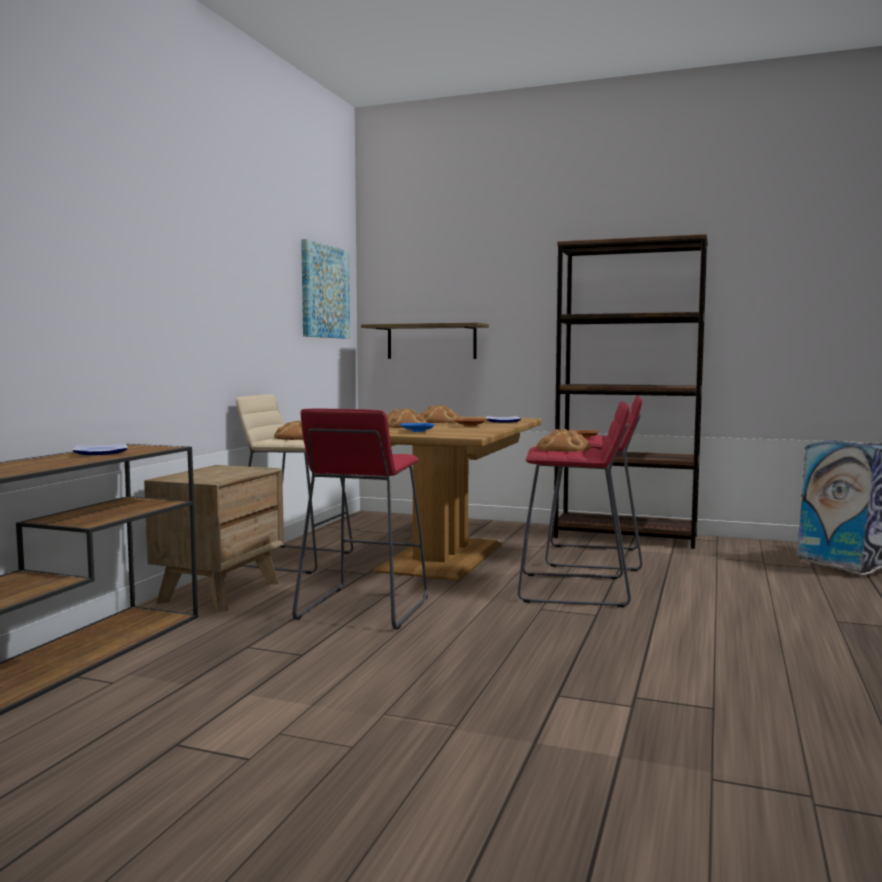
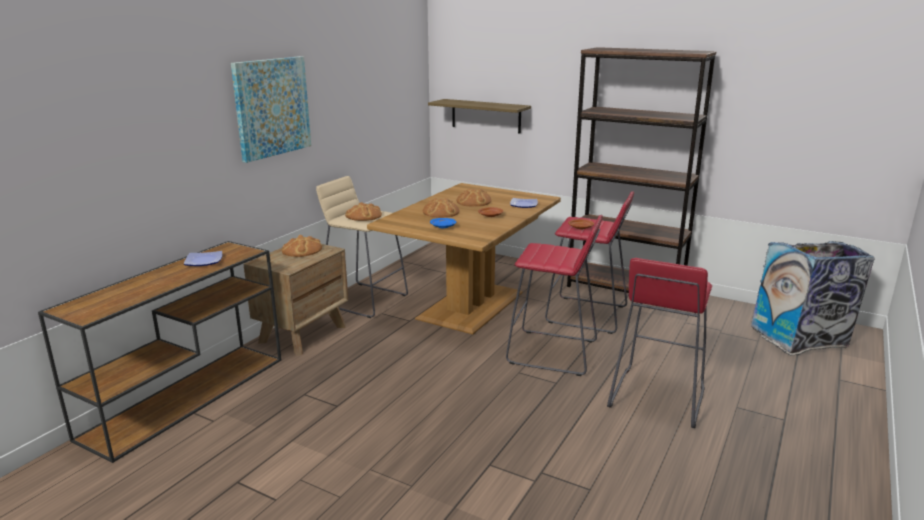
camera: 10 degrees right, 15 degrees up
red stool [292,408,428,629] -> red stool moved to [607,258,712,428]
picture [301,239,350,339] -> picture moved to [231,56,311,163]
bread [536,429,591,452] -> bread moved to [282,235,322,257]

